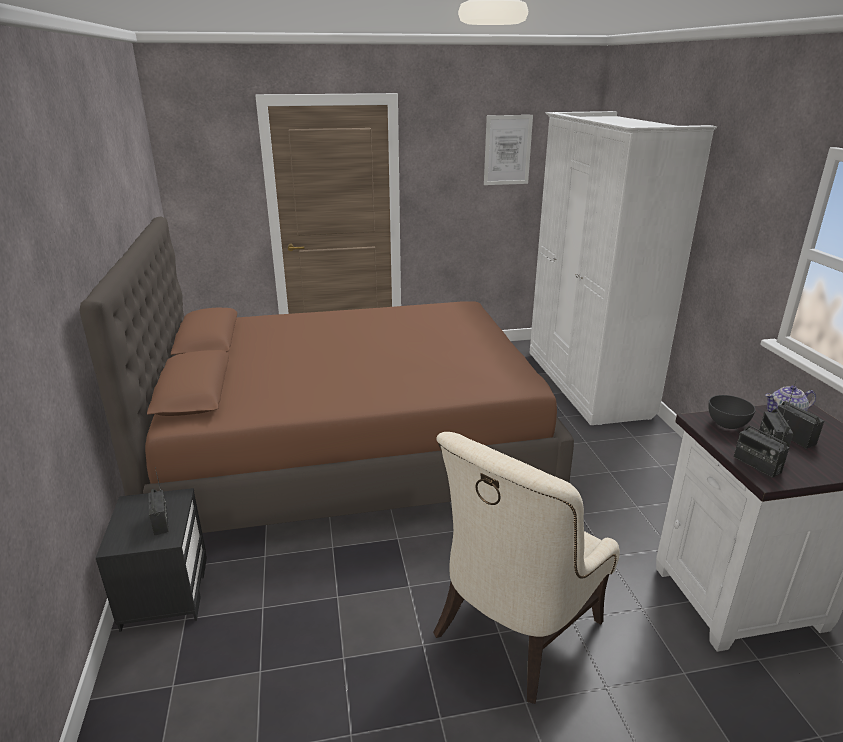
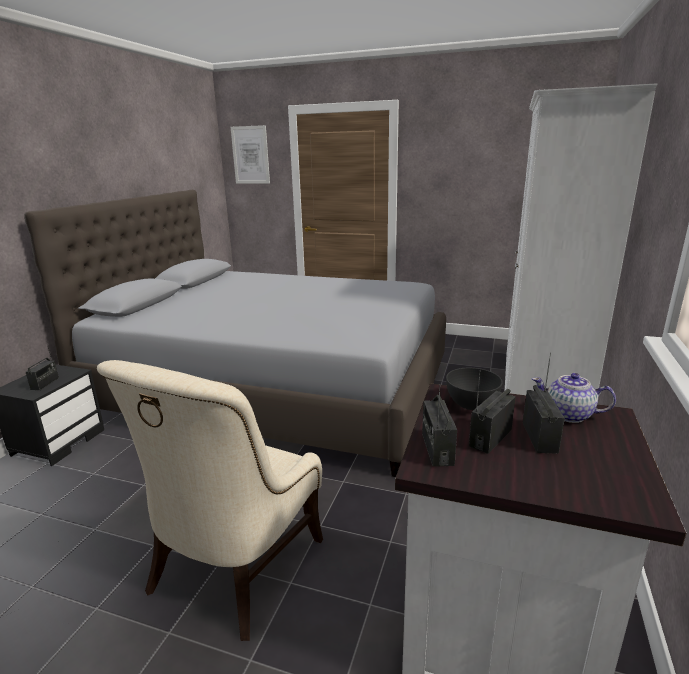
camera: 30 degrees right, 5 degrees down
brown bed [79,217,574,533] -> grey bed [24,190,446,477]
beige armchair [433,432,620,704] -> beige armchair turned 45 degrees counterclockwise [97,360,323,641]
picture [484,115,533,185] -> picture moved to [231,125,270,183]

